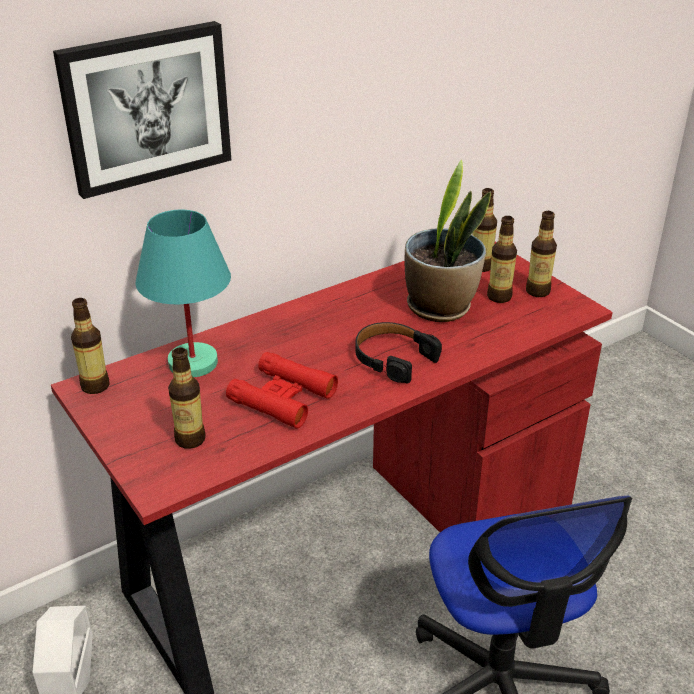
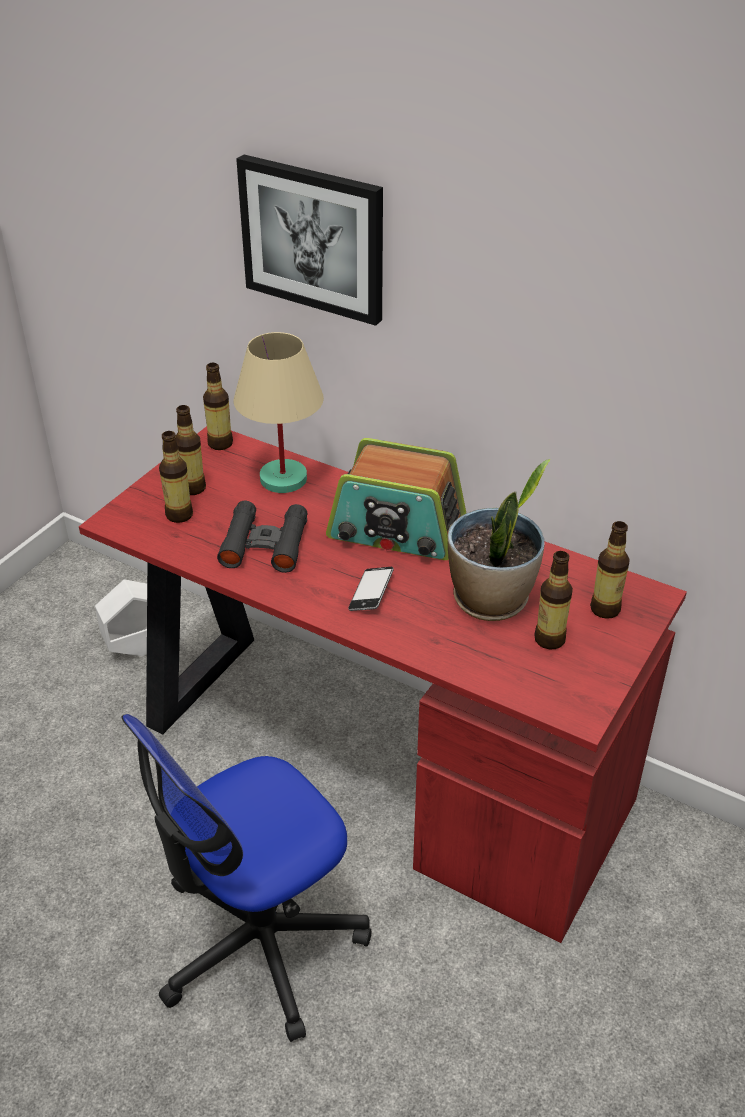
camera: 65 degrees right, 5 degrees up
turquoise table lamp [135,209,231,377] -> beige table lamp [233,332,324,493]
red binoculars [226,352,338,429] -> black binoculars [217,501,307,573]
black headphones [355,322,442,384] -> phone [348,567,394,611]
bottle [526,211,557,297] -> bottle moved to [176,405,206,495]
none -> radio [326,438,466,560]

